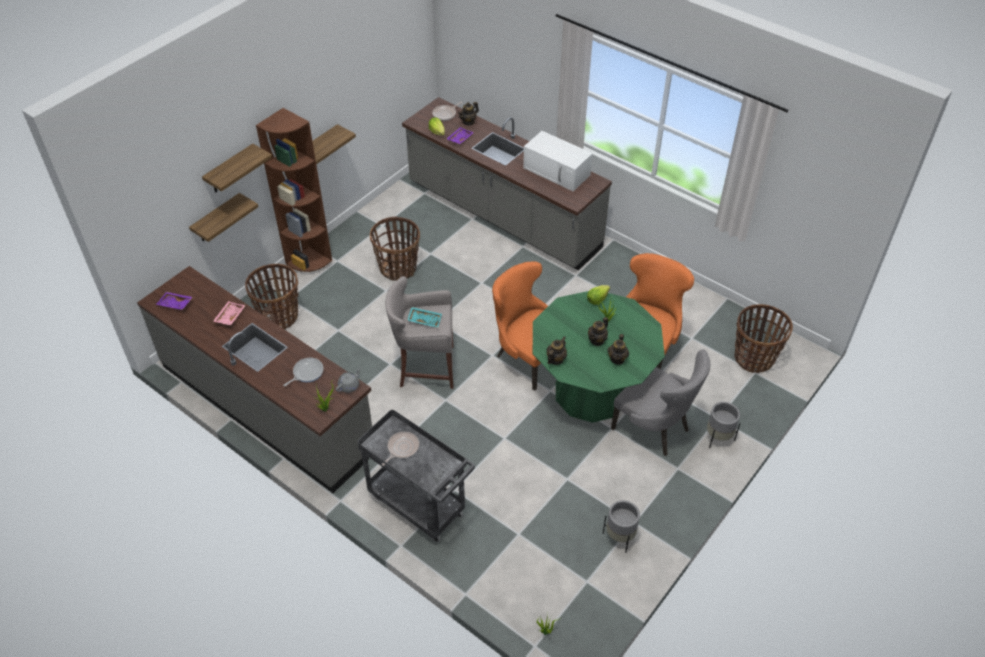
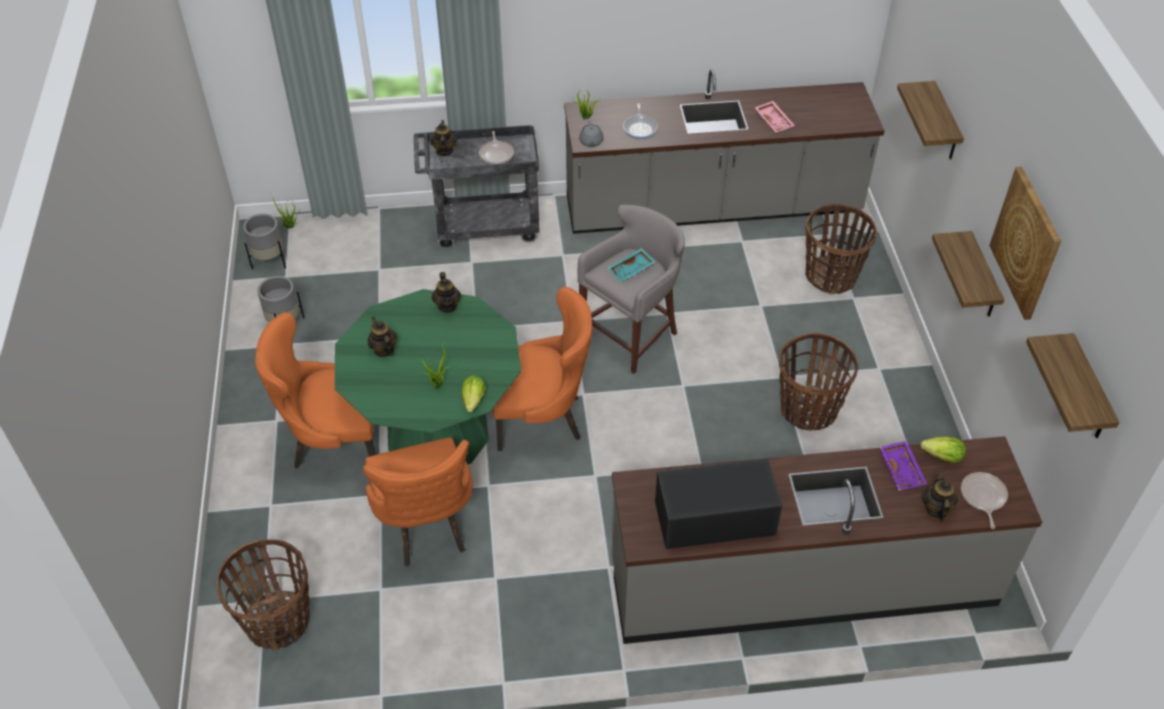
camera: 135 degrees right, 0 degrees up
purple tray [156,292,192,310] -> none
shelf [189,193,258,242] -> shelf moved to [1026,333,1120,438]
brown bookcase [256,108,332,272] -> none
white microwave [523,131,593,191] -> black microwave [655,458,783,549]
teapot [588,317,608,346] -> teapot moved to [431,120,457,156]
grey chair [611,349,710,456] -> orange chair [255,312,376,469]
grey planter [707,402,740,448] -> grey planter moved to [243,214,286,269]
none -> picture [989,167,1061,320]

